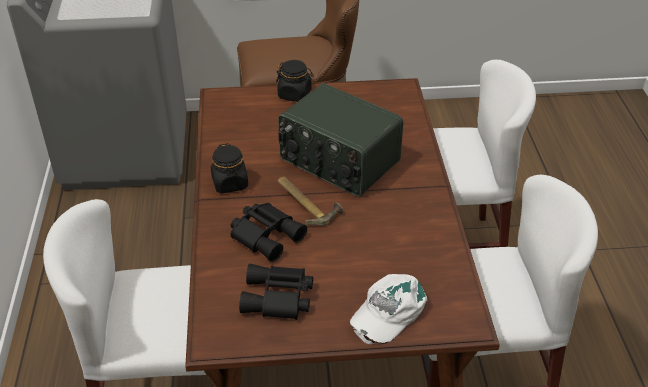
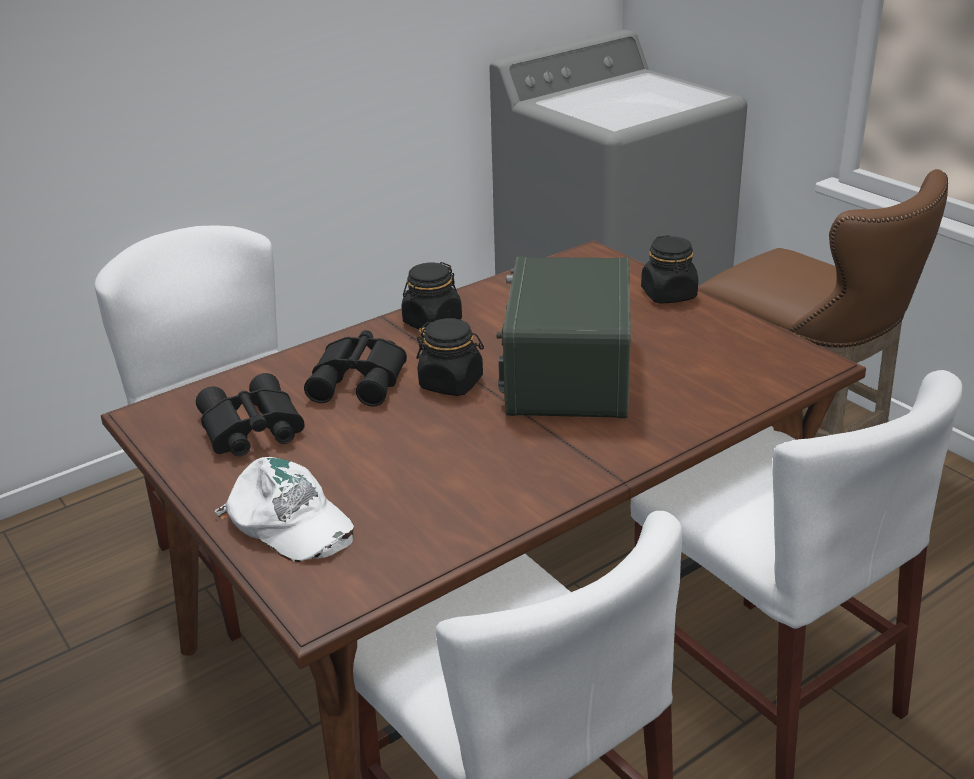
camera: 60 degrees right, 10 degrees down
hammer [278,177,343,226] -> black jar [416,318,484,396]
white cap [350,274,427,344] -> white cap turned 150 degrees counterclockwise [214,457,354,562]

